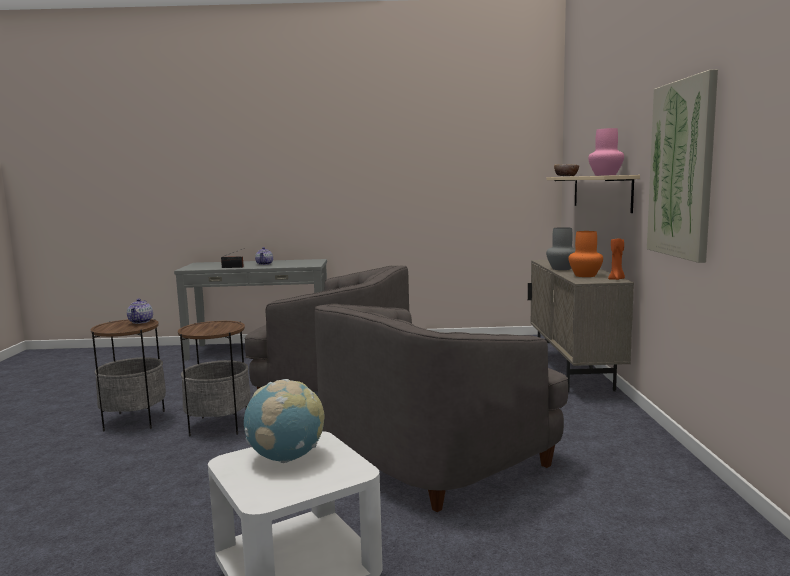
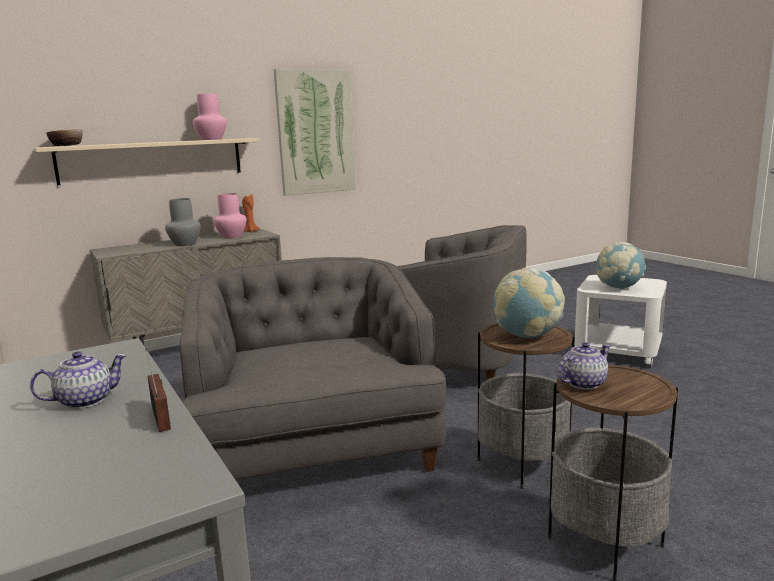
camera: 120 degrees left, 5 degrees up
orange vase [568,231,603,277] -> pink vase [214,193,247,239]
none -> globe [493,267,565,338]

